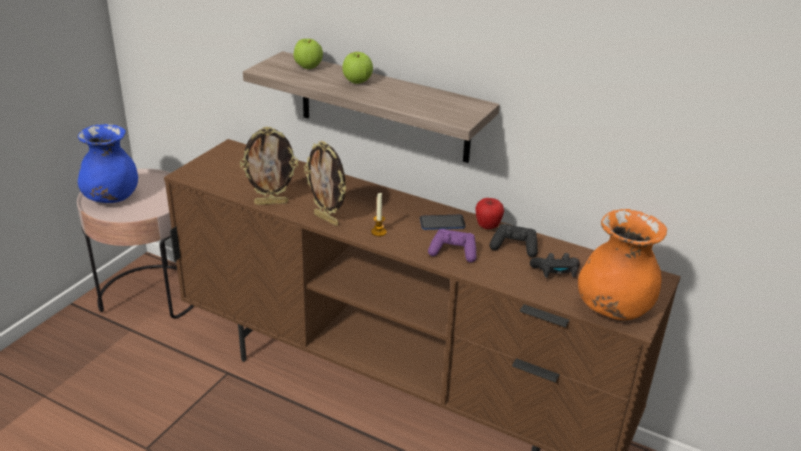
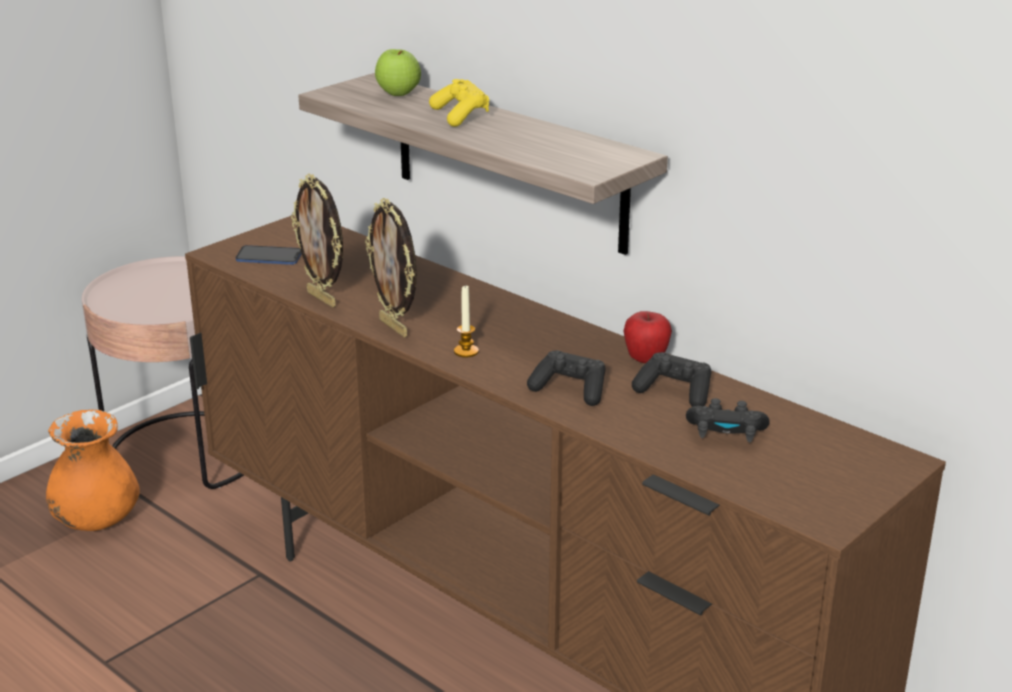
camera: 15 degrees right, 5 degrees down
blue vase [78,124,138,203] -> none
picture frame [240,127,298,205] -> picture frame turned 45 degrees clockwise [291,174,343,308]
apple [342,52,373,84] -> yellow game controller [429,79,489,127]
phone [420,214,466,230] -> phone moved to [236,245,302,265]
purple game controller [428,229,476,263] -> black game controller [527,350,606,406]
orange vase [578,209,667,320] -> orange vase moved to [46,409,140,531]

